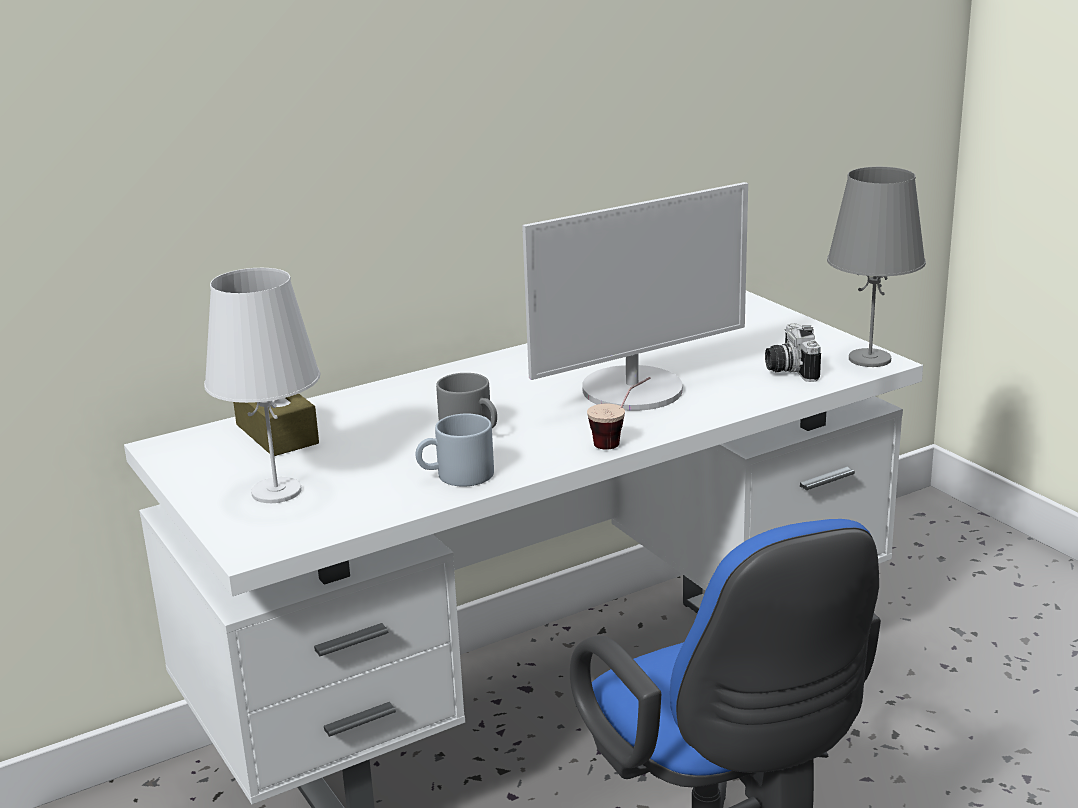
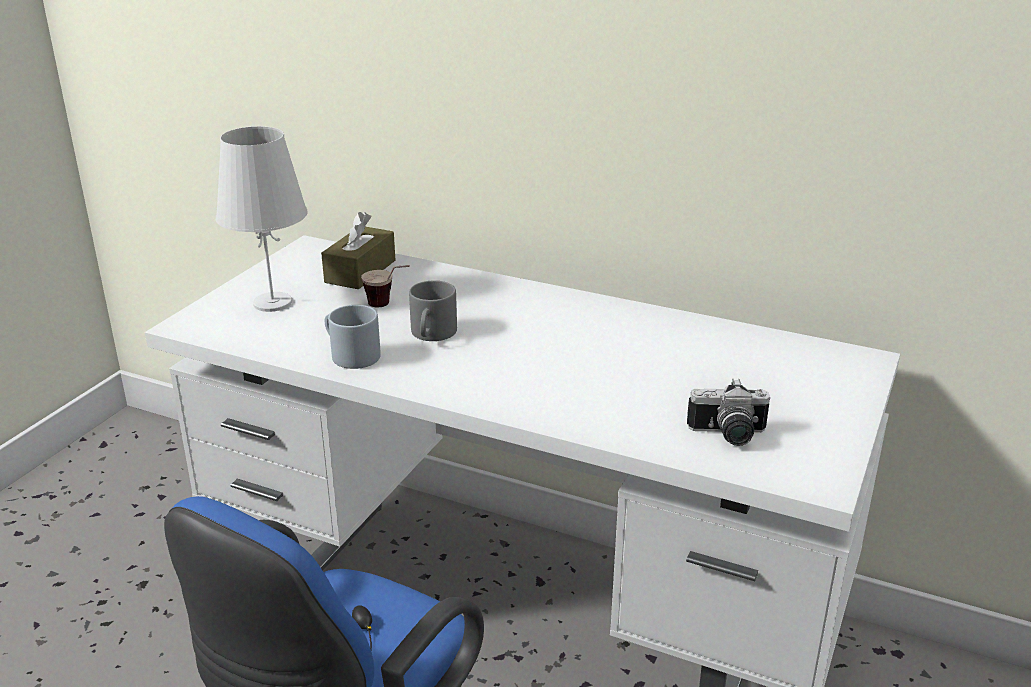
camera: 55 degrees right, 5 degrees up
monitor [522,182,748,411] -> none
cup [587,377,651,450] -> cup moved to [361,265,410,307]
camera [765,323,821,382] -> camera turned 135 degrees counterclockwise [687,379,770,446]
grey table lamp [827,167,926,367] -> none

